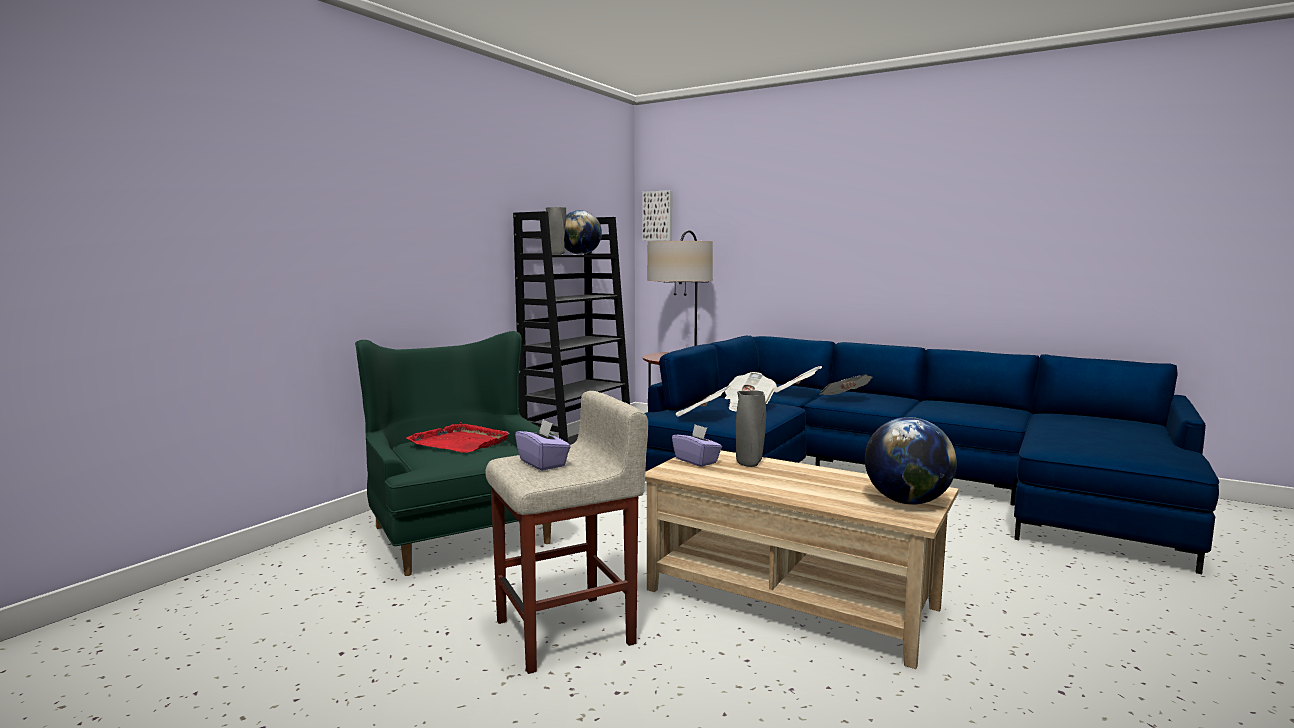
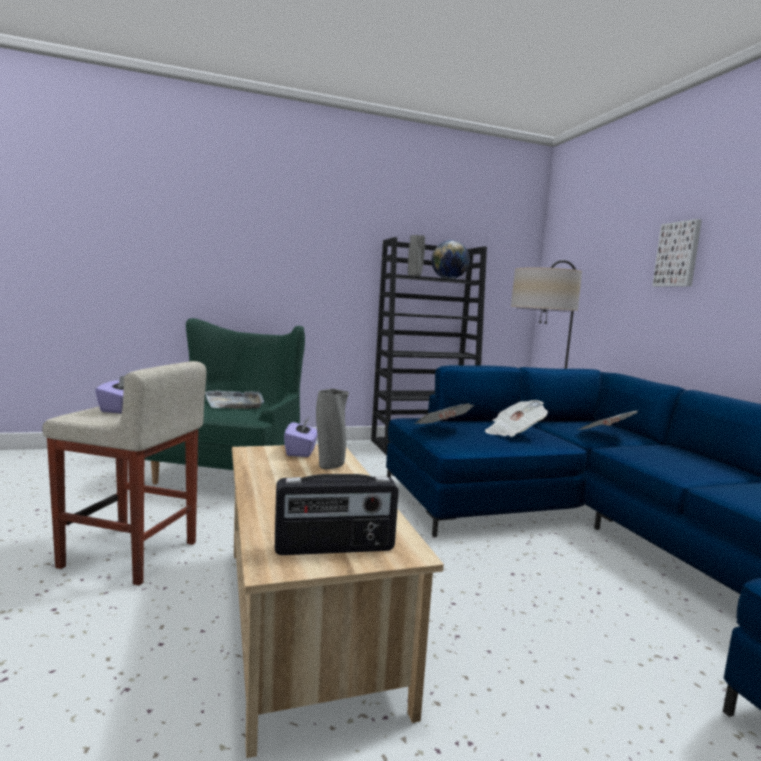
camera: 40 degrees right, 0 degrees up
red tray [406,422,510,453] -> grey tray [205,390,264,409]
picture [642,190,672,241] -> picture moved to [652,219,702,287]
newspaper [819,374,872,395] -> none
globe [865,417,957,504] -> radio [275,474,399,555]

